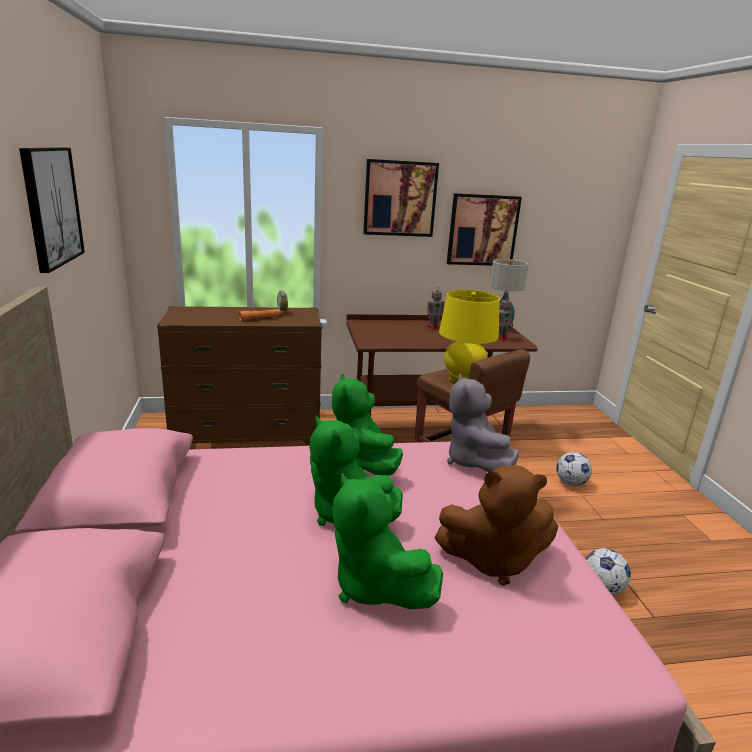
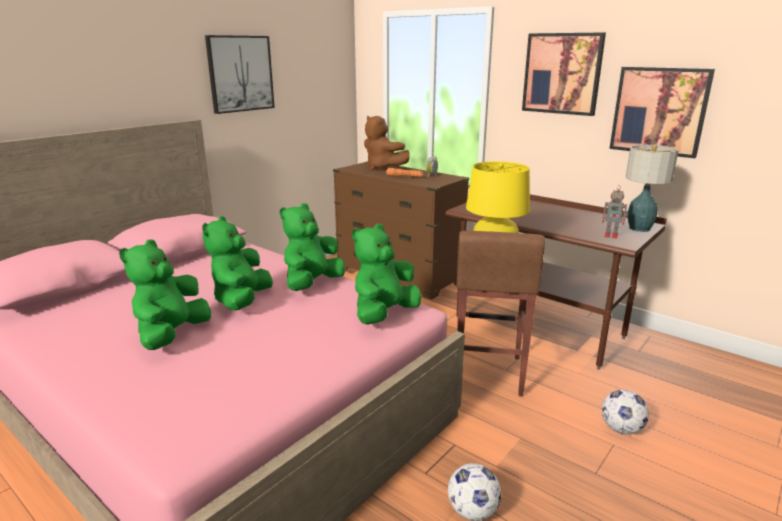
camera: 50 degrees right, 0 degrees up
toy robot [427,287,444,330] -> none
brown plush toy [434,465,558,585] -> brown plush toy moved to [364,116,410,170]
grey plush toy [447,373,519,472] -> green plush toy [352,224,421,325]

